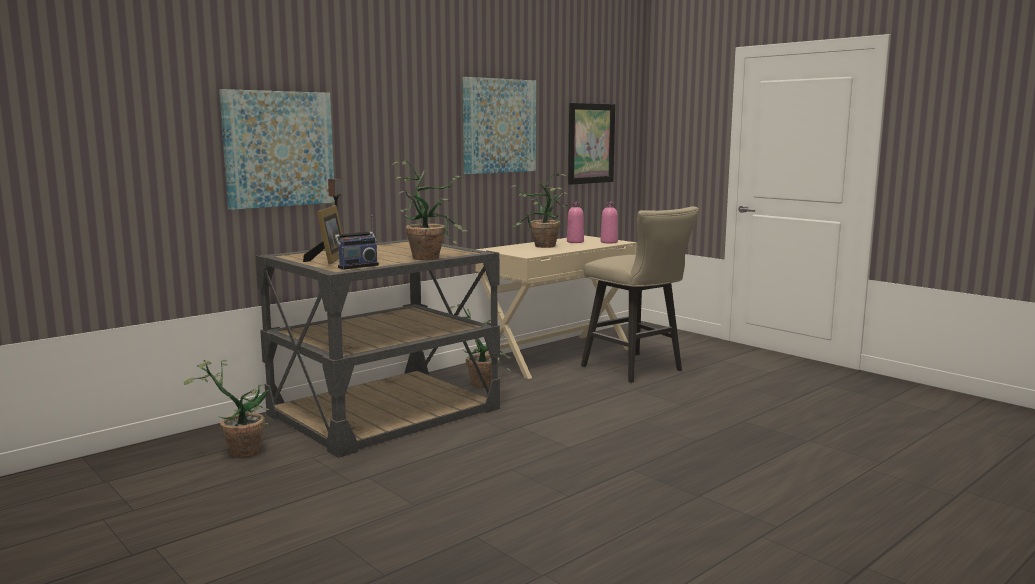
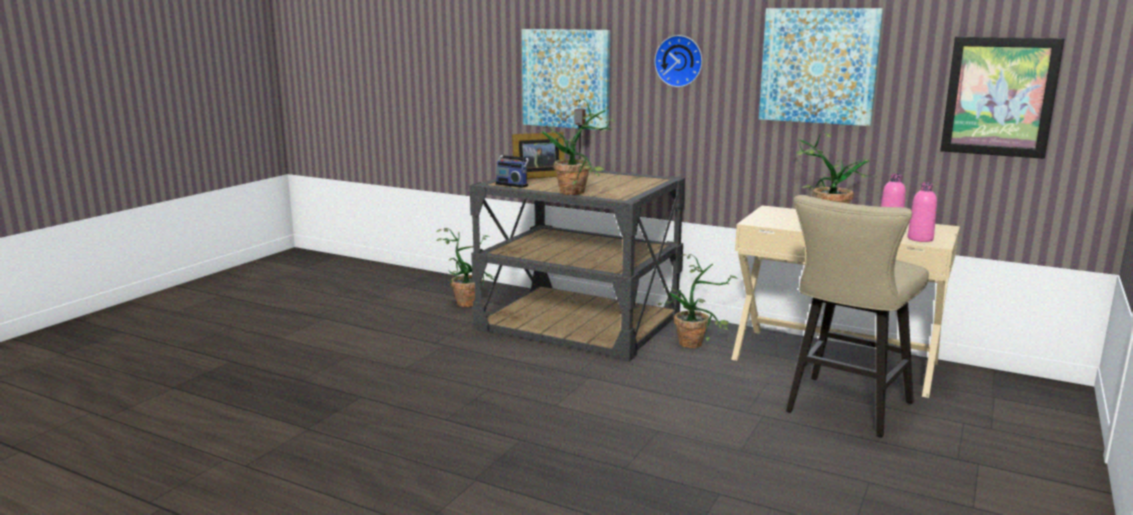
camera: 70 degrees right, 5 degrees up
none -> wall clock [654,35,702,87]

